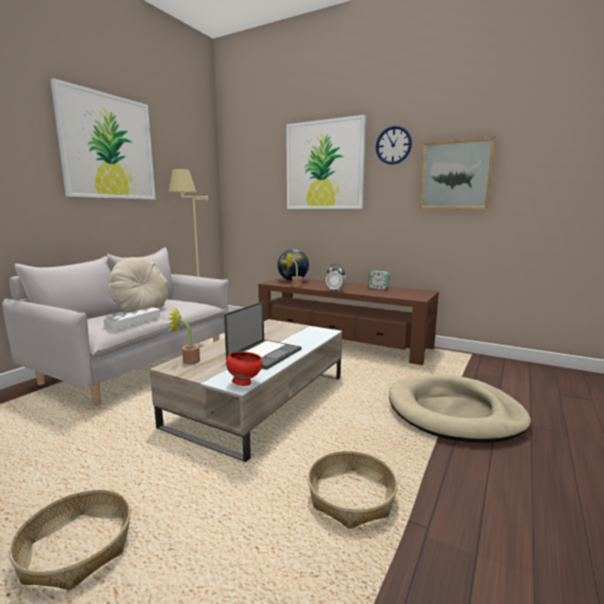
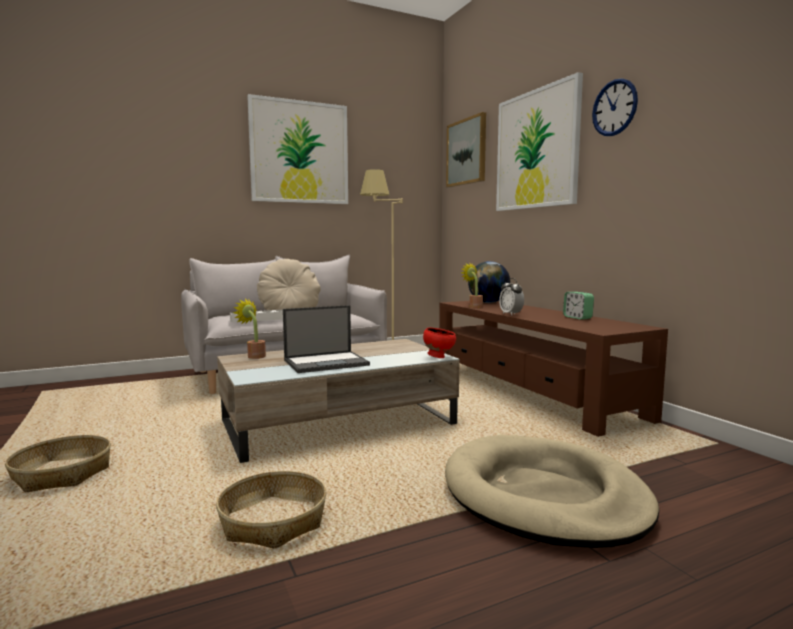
camera: 35 degrees right, 5 degrees down
red bowl [226,351,263,386] -> red bowl moved to [423,327,456,358]
picture [419,137,495,209] -> picture moved to [446,112,486,187]

